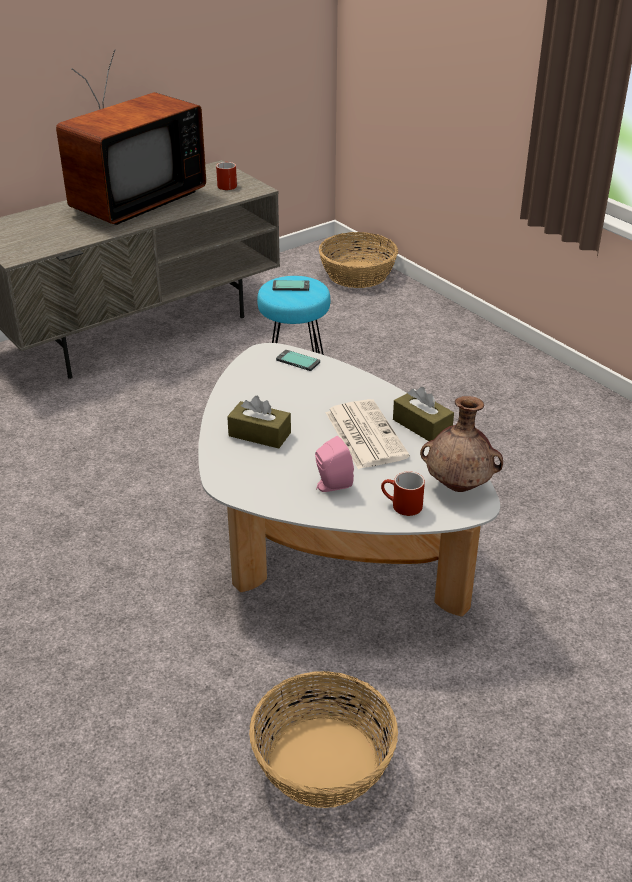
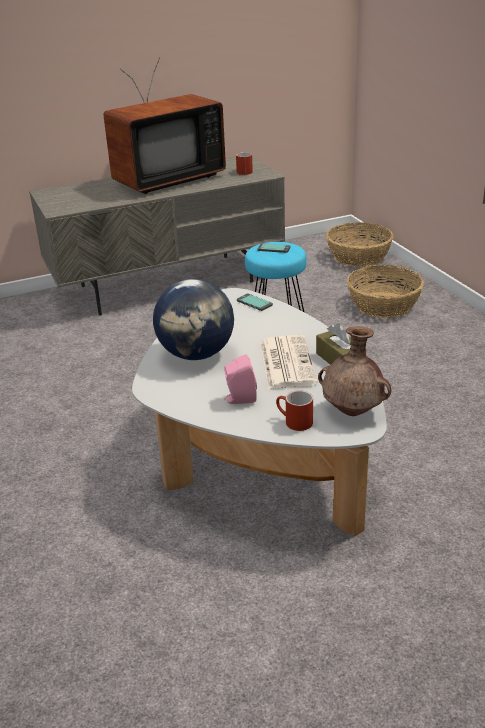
camera: 15 degrees right, 5 degrees down
brown tissue box [227,396,291,449] -> globe [153,279,234,360]
basket [249,671,398,808] -> basket moved to [347,265,424,318]

